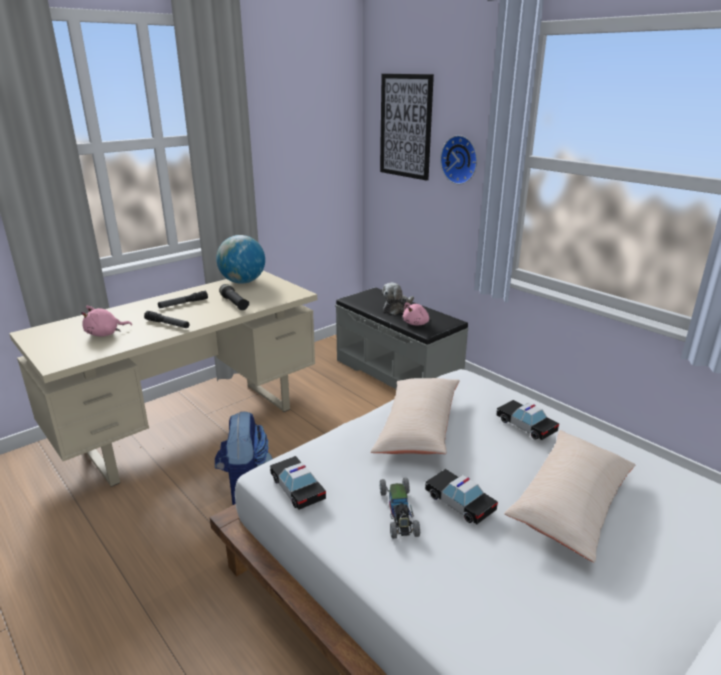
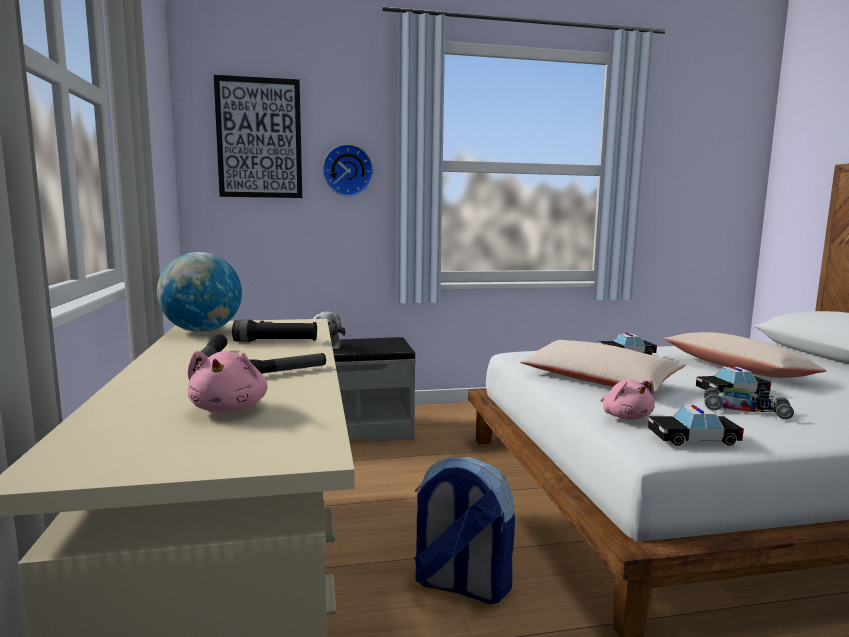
camera: 60 degrees left, 15 degrees down
pink plush toy [403,302,429,325] -> pink plush toy moved to [601,379,655,420]

